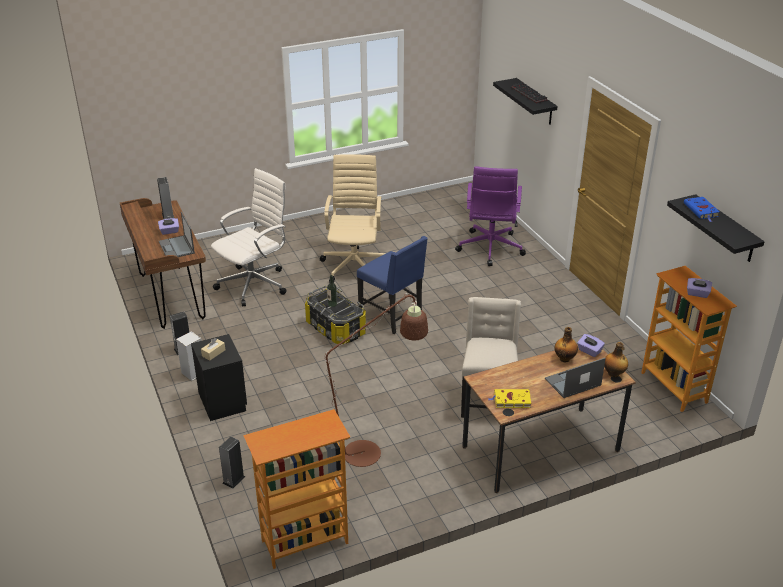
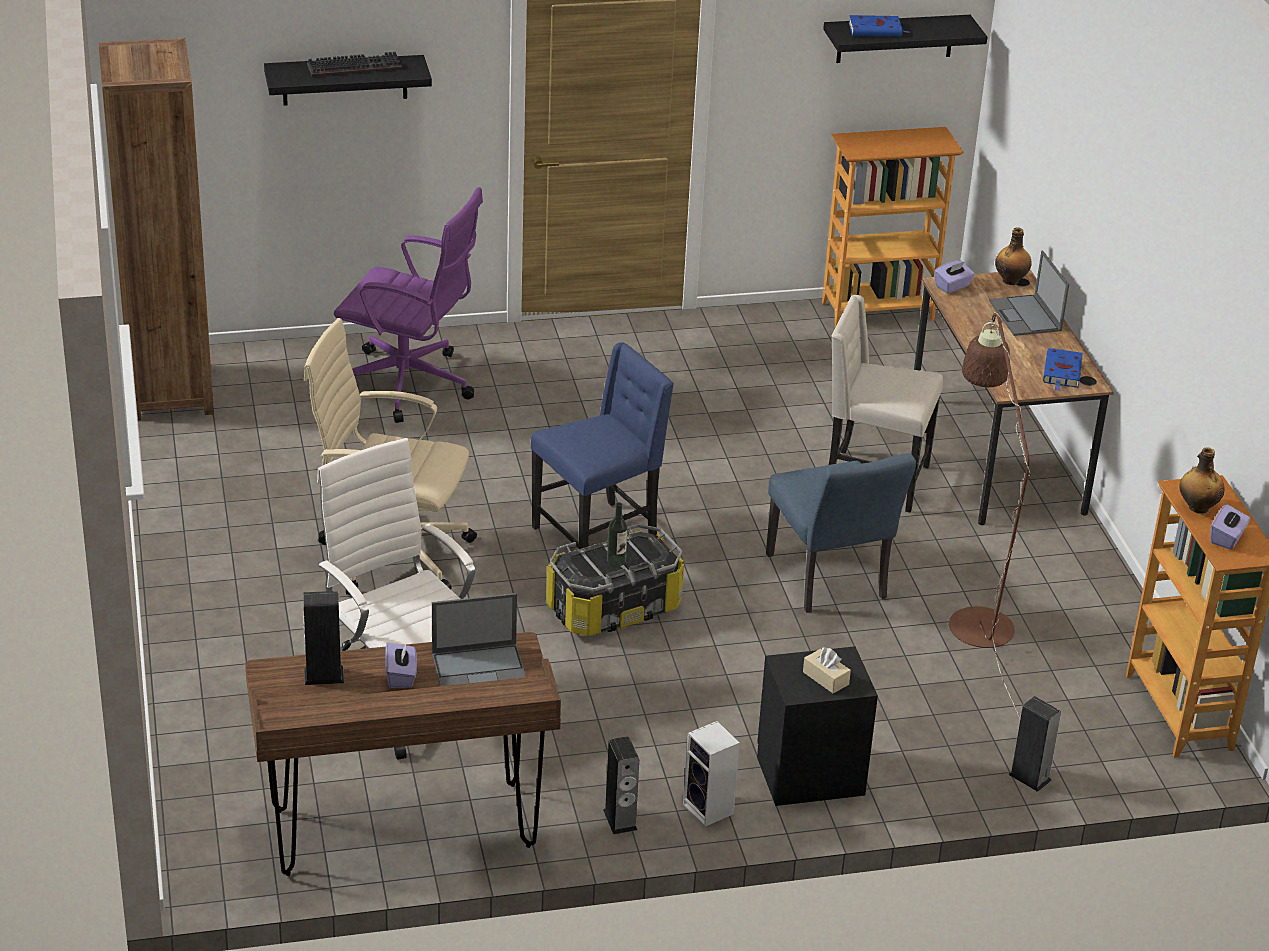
camera: 80 degrees left, 0 degrees up
yellow book [488,389,531,408] -> blue book [1043,348,1083,391]
bottle [554,327,578,362] -> bottle moved to [1179,447,1225,514]
purple tissue box [687,278,712,298] -> purple tissue box moved to [1210,504,1250,550]
none -> brown bookcase [98,38,214,421]
none -> blue chair [766,453,916,613]

